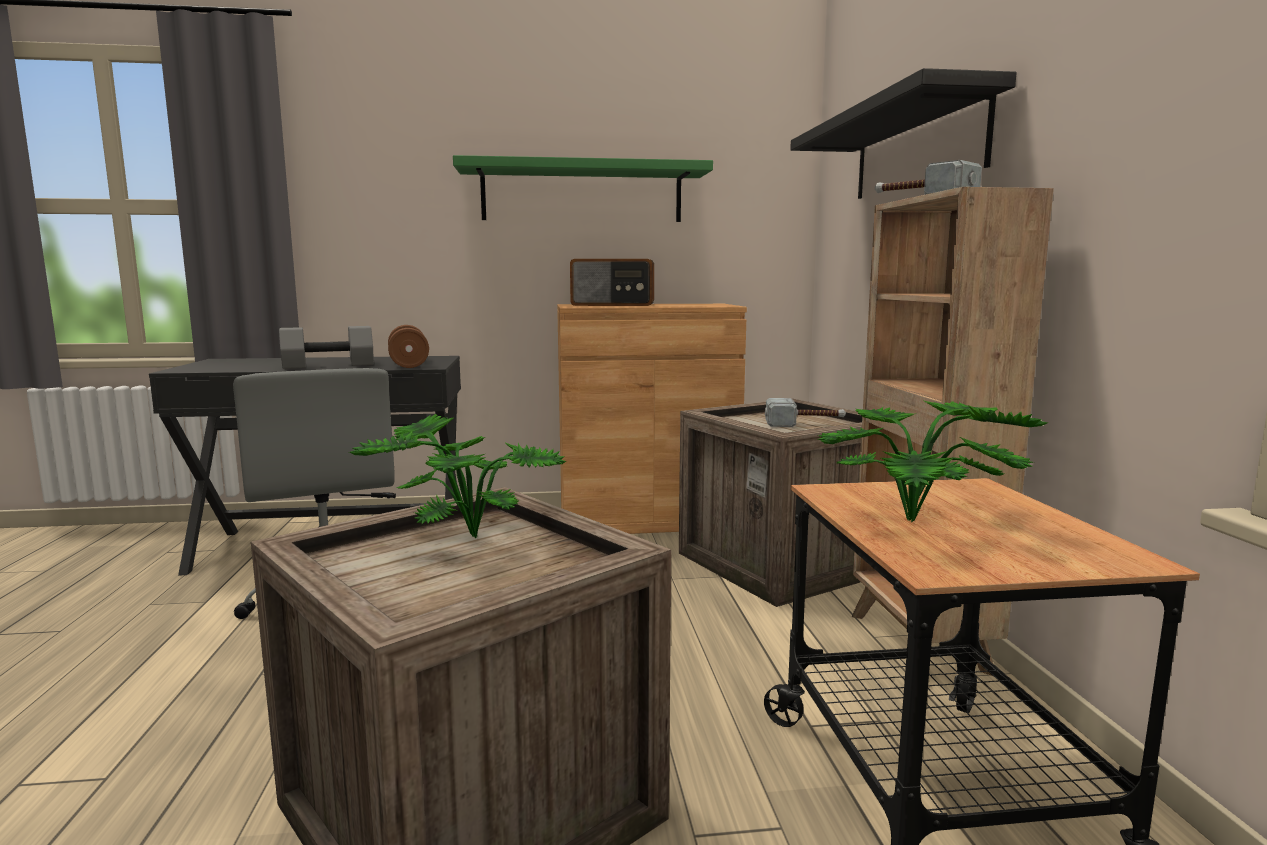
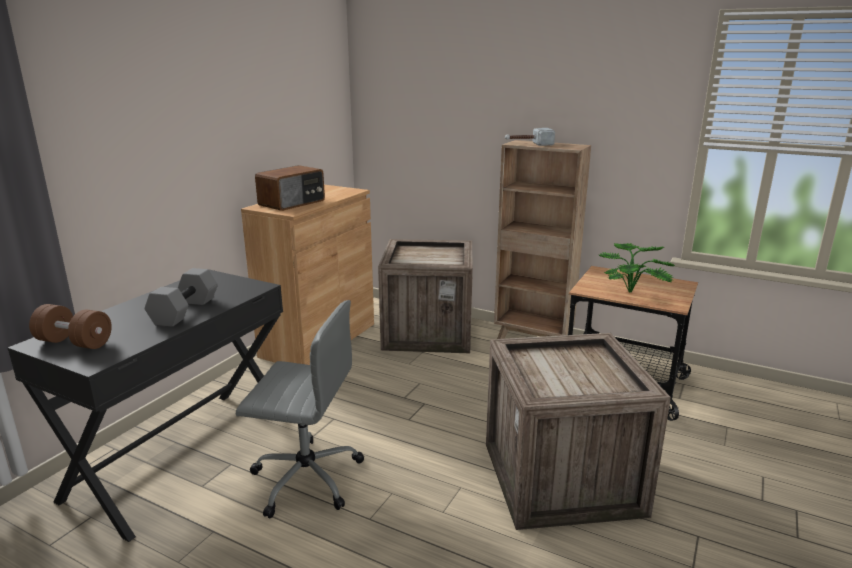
camera: 55 degrees left, 10 degrees up
potted plant [349,414,567,538] -> none
brown dumbbell [388,325,429,368] -> brown dumbbell moved to [29,304,112,349]
green shelf [453,155,713,222] -> none
hammer [765,398,846,427] -> none
black shelf [790,68,1017,199] -> none

